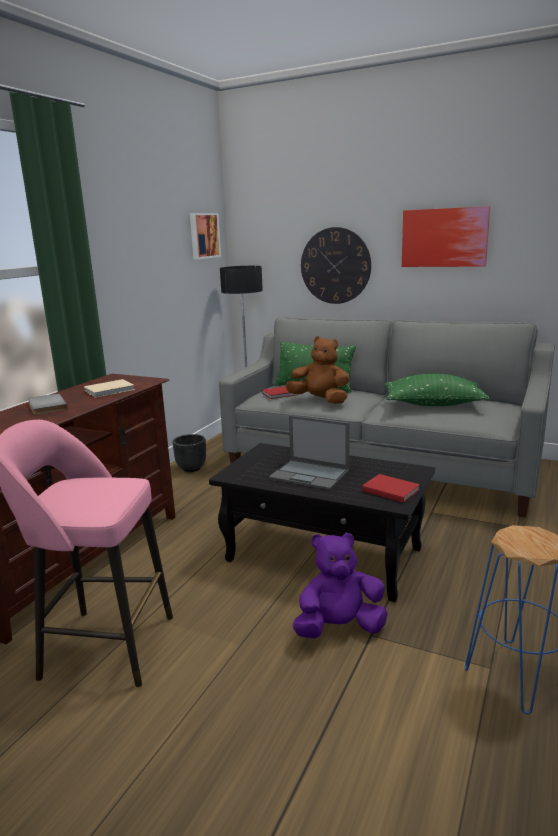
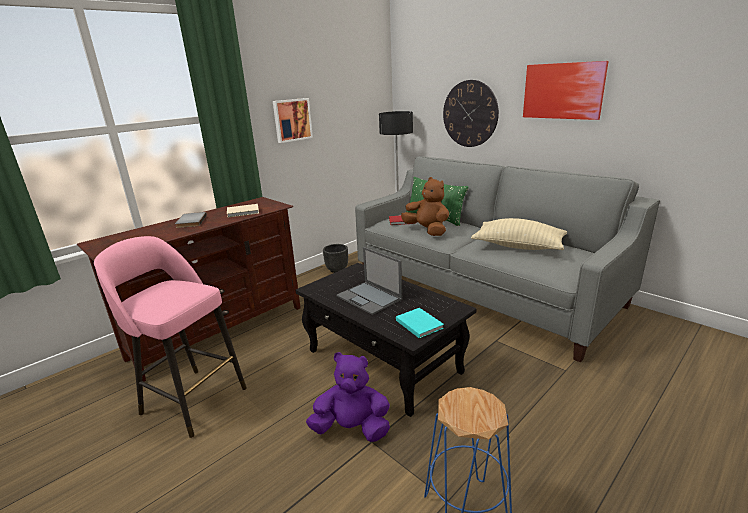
camera: 20 degrees right, 5 degrees up
picture [190,213,221,260] -> picture moved to [273,98,313,143]
red book [362,474,420,503] -> turquoise book [396,308,444,339]
green pillow [385,373,489,406] -> beige pillow [471,218,567,250]

